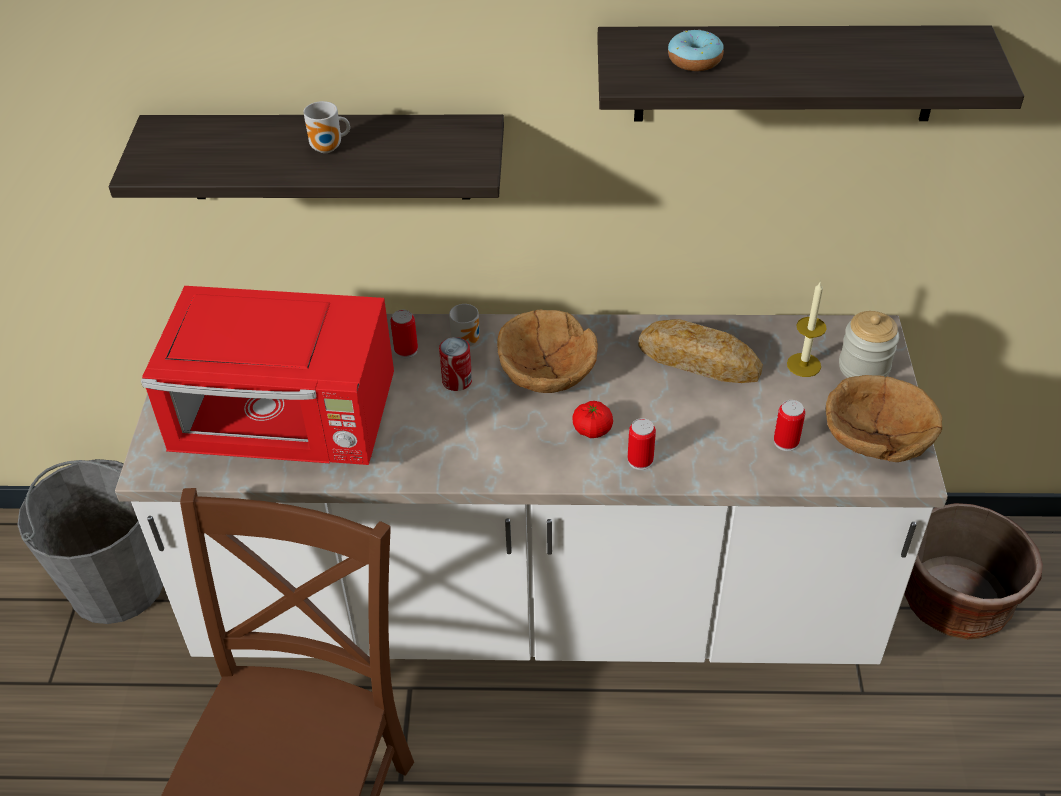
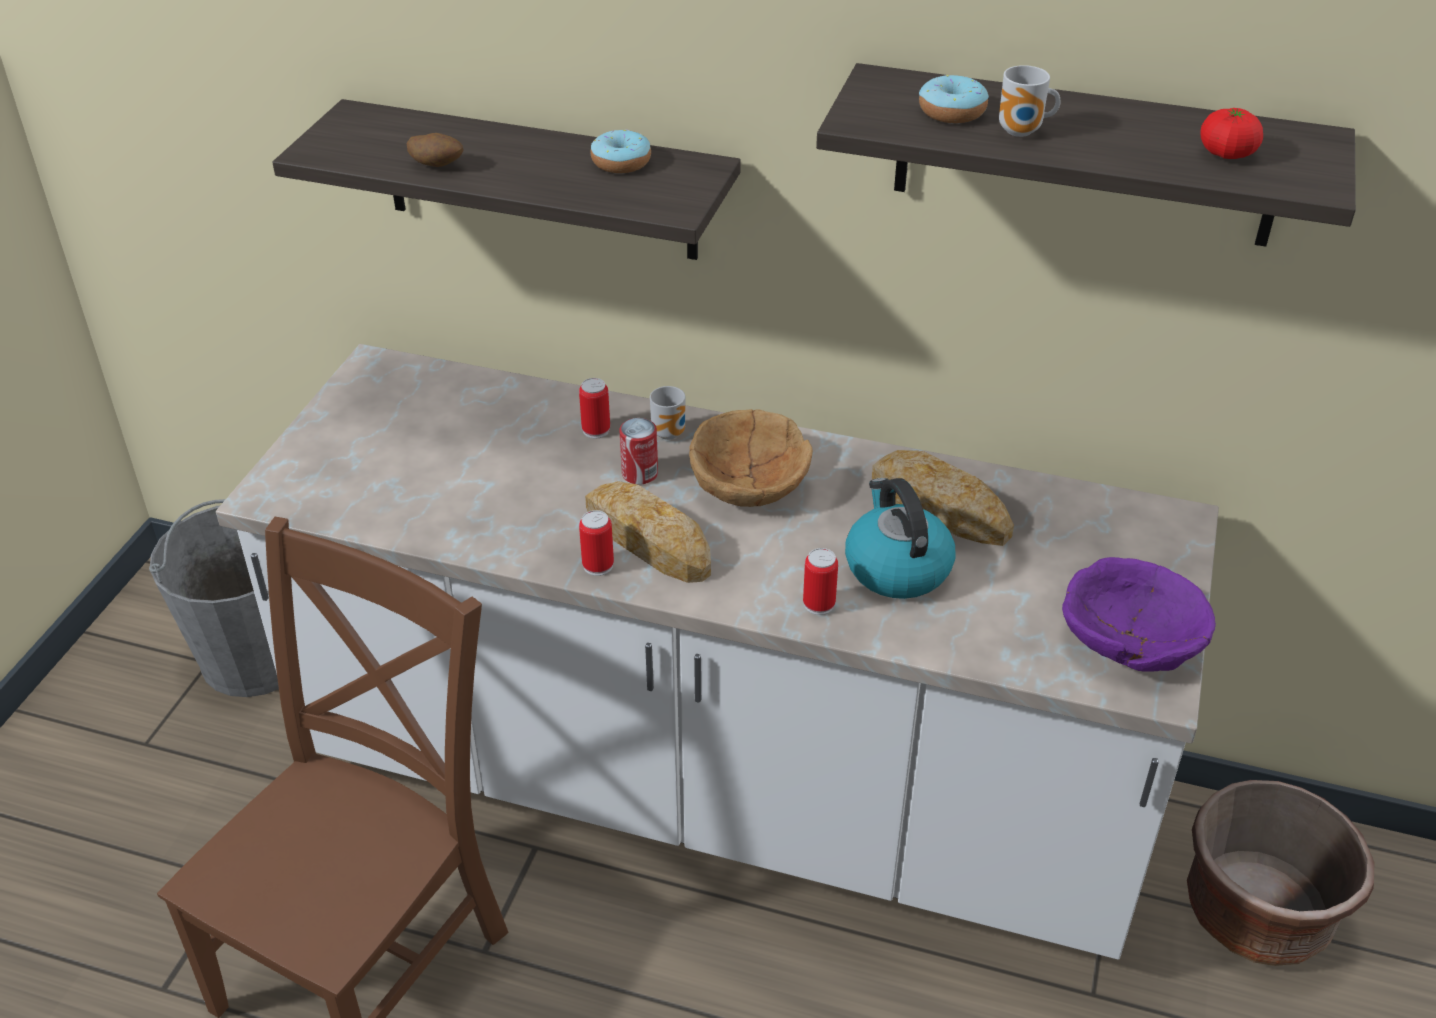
camera: 15 degrees right, 5 degrees down
red microwave [141,286,394,465] -> none
mug [303,101,350,153] -> mug moved to [999,65,1061,137]
tomato [572,401,613,438] -> tomato moved to [1201,108,1263,159]
can [774,400,805,451] -> can moved to [579,510,614,576]
candle [787,281,827,377] -> none
brown bowl [826,375,942,462] -> purple bowl [1062,557,1216,671]
jar [839,311,899,378] -> none
none -> potato [407,133,463,167]
none -> bread [585,481,711,583]
none -> donut [591,129,651,173]
none -> kettle [845,478,956,599]

